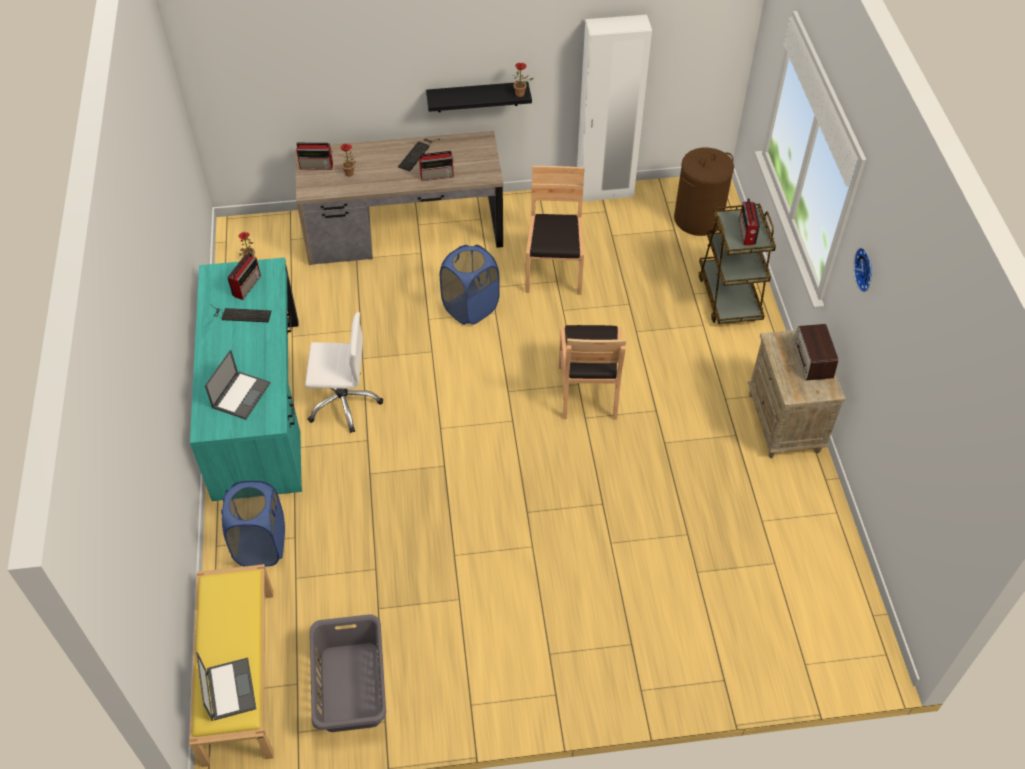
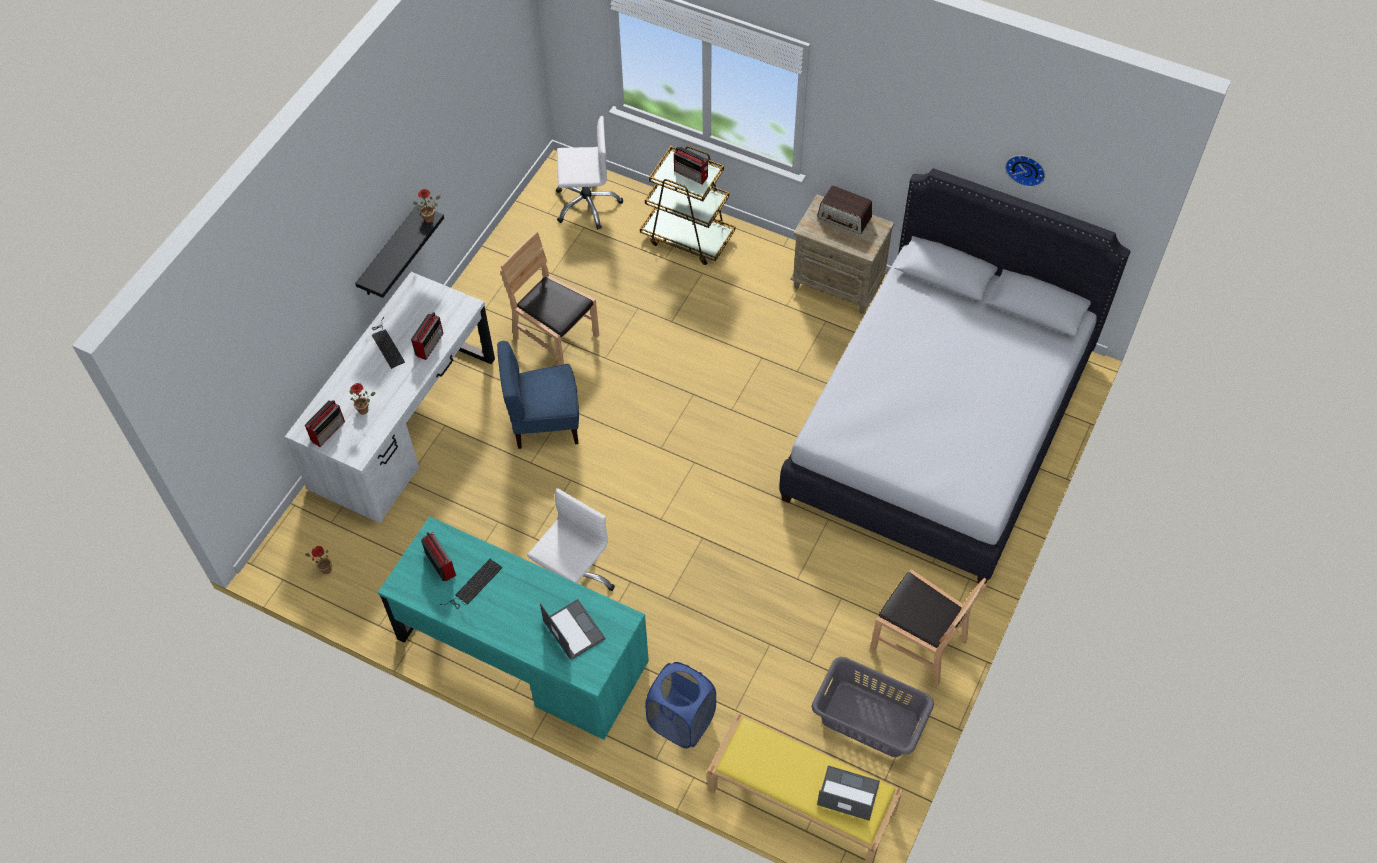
camera: 55 degrees left, 5 degrees up
brown desk [295,131,503,265] -> white desk [285,272,495,523]
blue laundry basket [440,245,500,325] -> blue chair [497,341,579,449]
brown chair [559,325,626,420] -> brown chair moved to [870,569,987,686]
white wardrobe [577,15,652,202] -> none
brown laundry basket [674,148,734,236] -> white office chair [556,116,623,230]
wall clock [853,248,872,292] -> wall clock moved to [1005,155,1045,187]
none -> white bed [779,168,1130,584]

